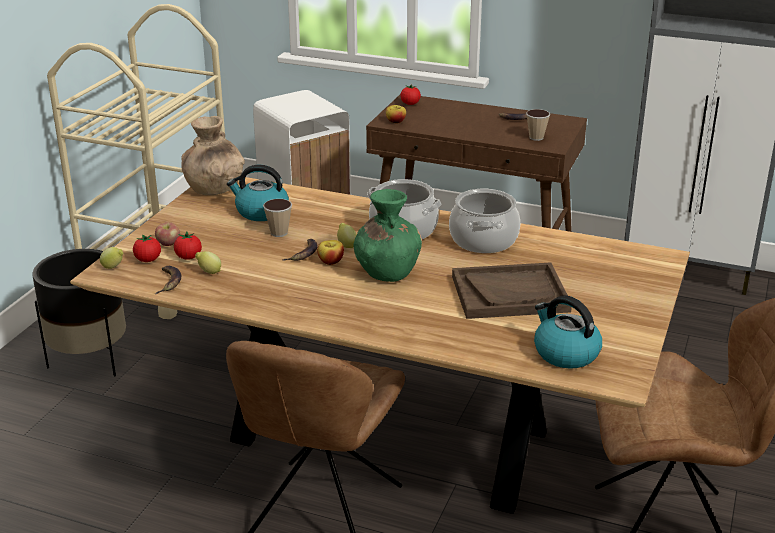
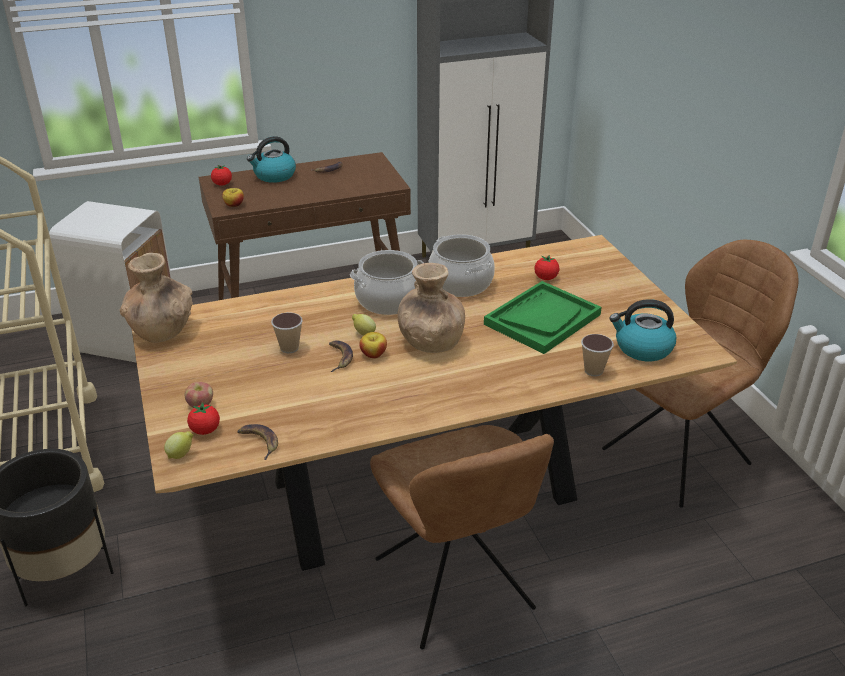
camera: 40 degrees left, 5 degrees up
tomato [174,232,202,260] -> tomato moved to [534,255,559,280]
lemon [195,251,221,274] -> none
kettle [227,165,289,221] -> kettle moved to [247,136,296,183]
green vase [353,189,422,282] -> brown vase [398,263,465,353]
brown tray [452,262,572,319] -> green tray [484,281,602,354]
cup [526,109,550,141] -> cup moved to [581,334,614,376]

